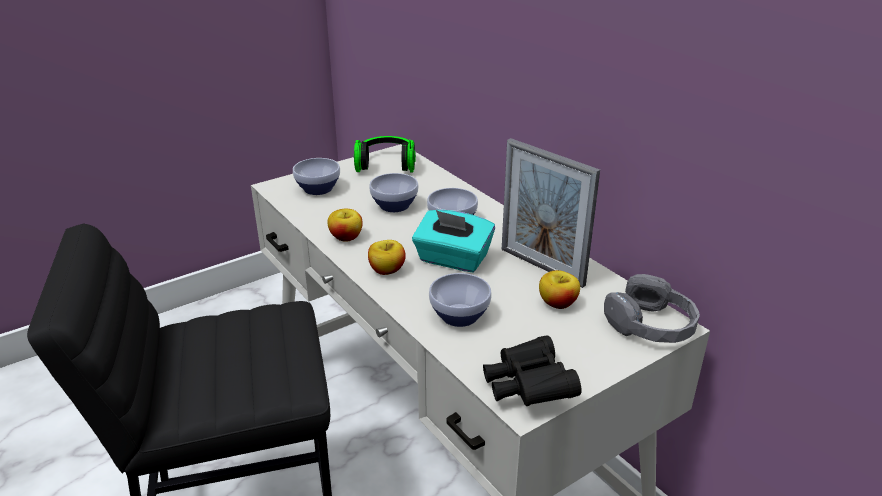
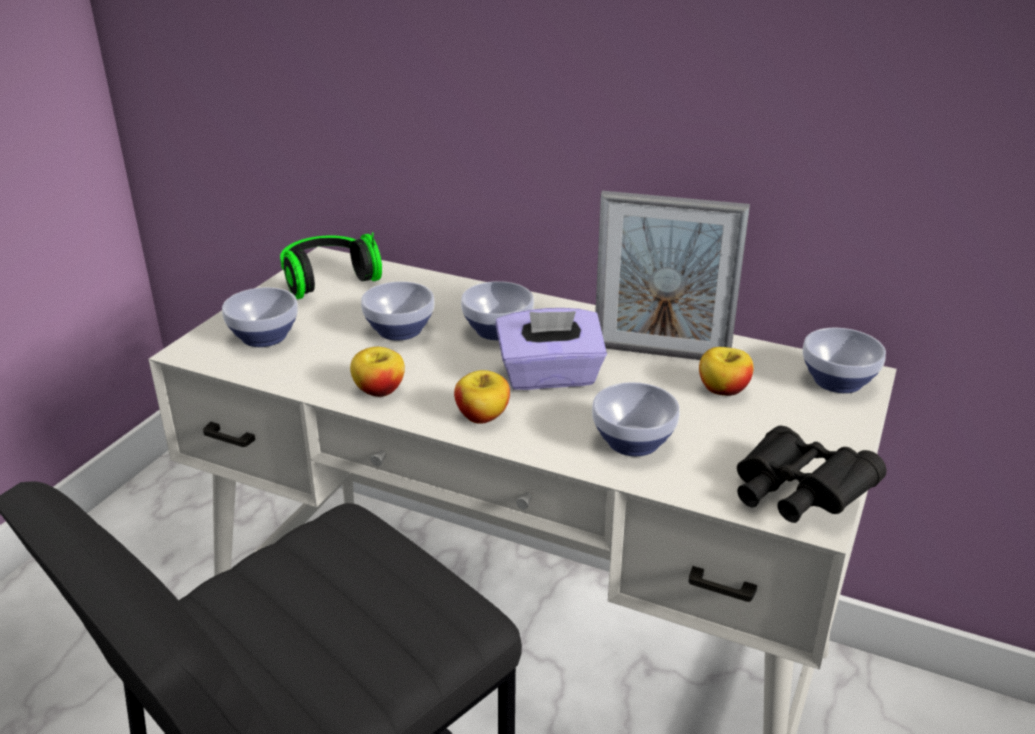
camera: 30 degrees left, 0 degrees up
turquoise tissue box [412,209,495,272] -> purple tissue box [495,308,607,390]
grey headphones [604,274,700,343] -> bowl [803,328,886,393]

